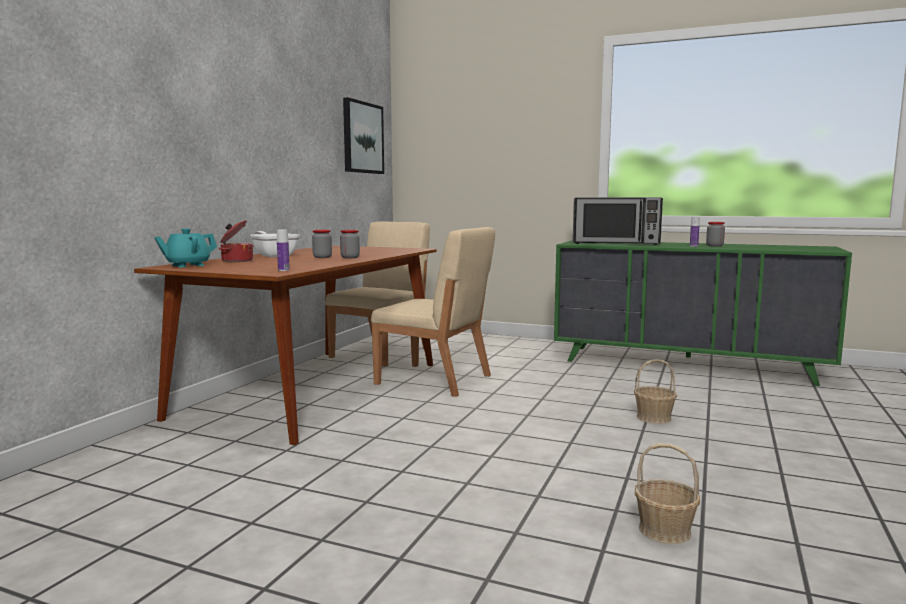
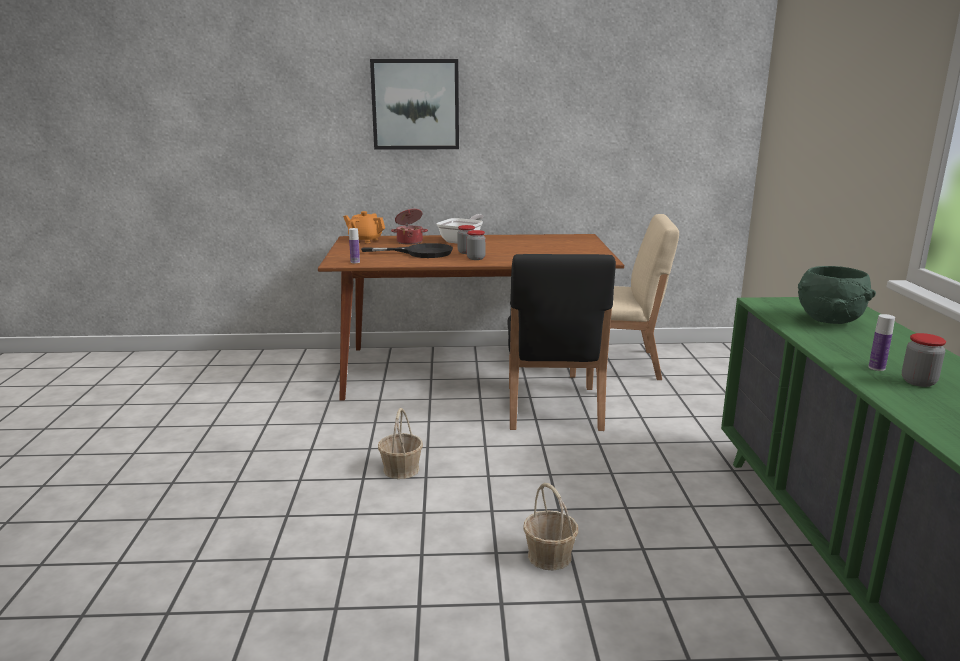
camera: 65 degrees right, 10 degrees up
turquoise teapot [154,228,217,267] -> orange teapot [343,211,385,243]
picture [343,97,384,174] -> picture moved to [370,59,459,150]
beige chair [371,227,495,397] -> black chair [507,254,616,431]
microwave [573,197,663,245] -> green bowl [798,266,876,324]
basket [635,443,700,544] -> basket moved to [378,408,423,479]
none -> black frying pan [361,243,453,258]

